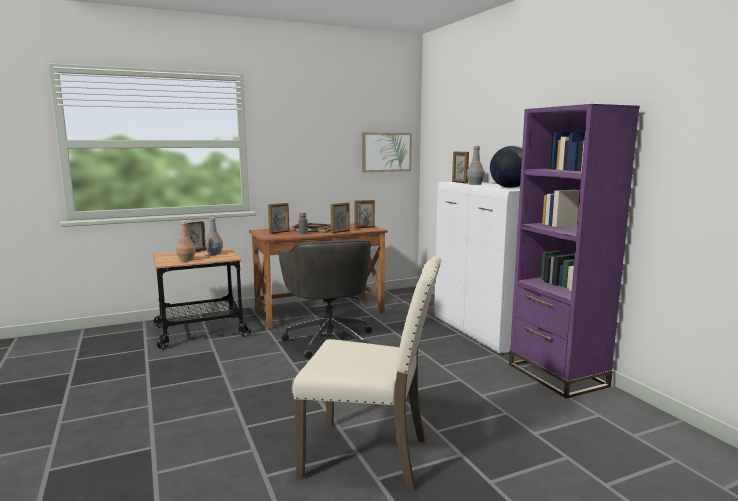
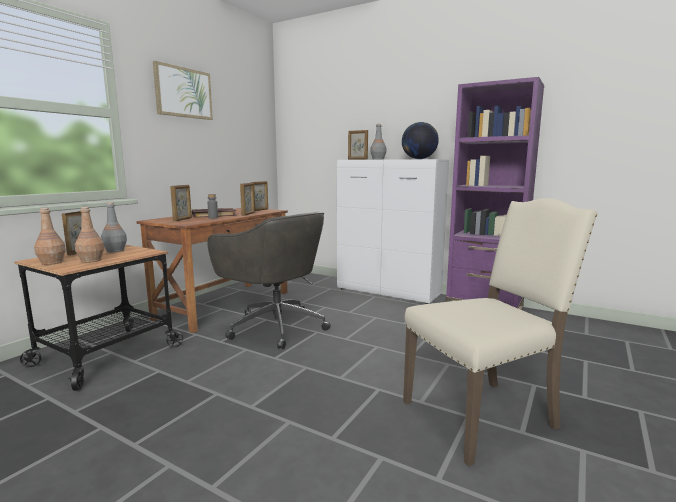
camera: 35 degrees left, 0 degrees up
picture [362,132,412,172] -> picture moved to [153,61,213,120]
none -> brown bottle [34,208,66,265]

